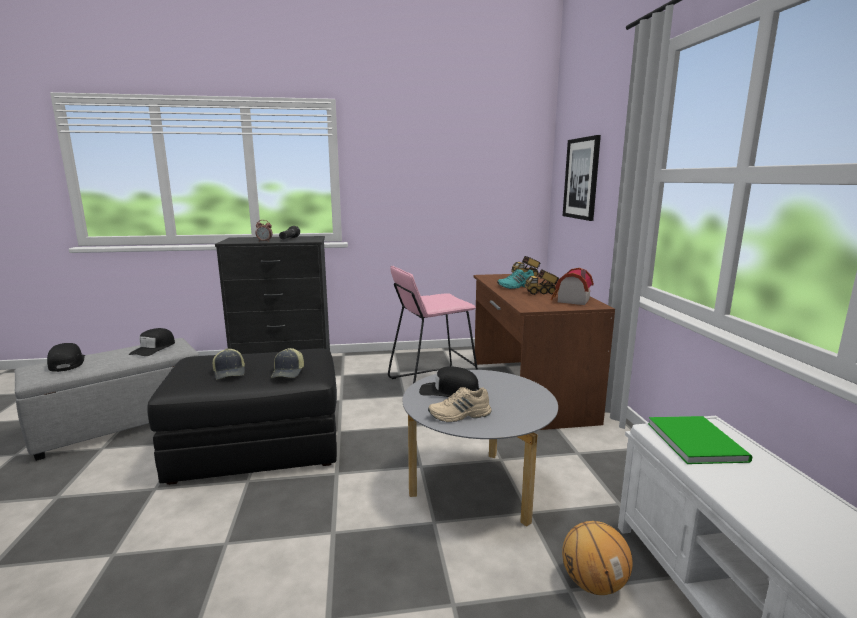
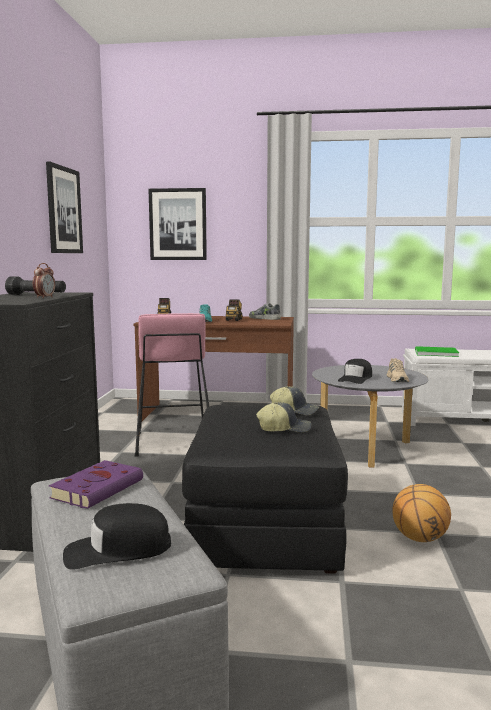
camera: 75 degrees left, 5 degrees down
black cap [129,328,175,356] -> purple book [49,460,143,509]
toy house [551,268,594,305] -> shoe [249,303,281,320]
basketball [562,521,632,595] -> basketball moved to [393,484,451,542]
none -> picture [46,162,83,253]

